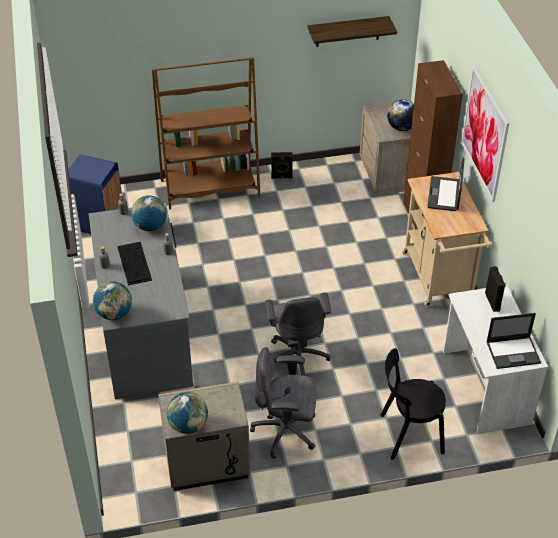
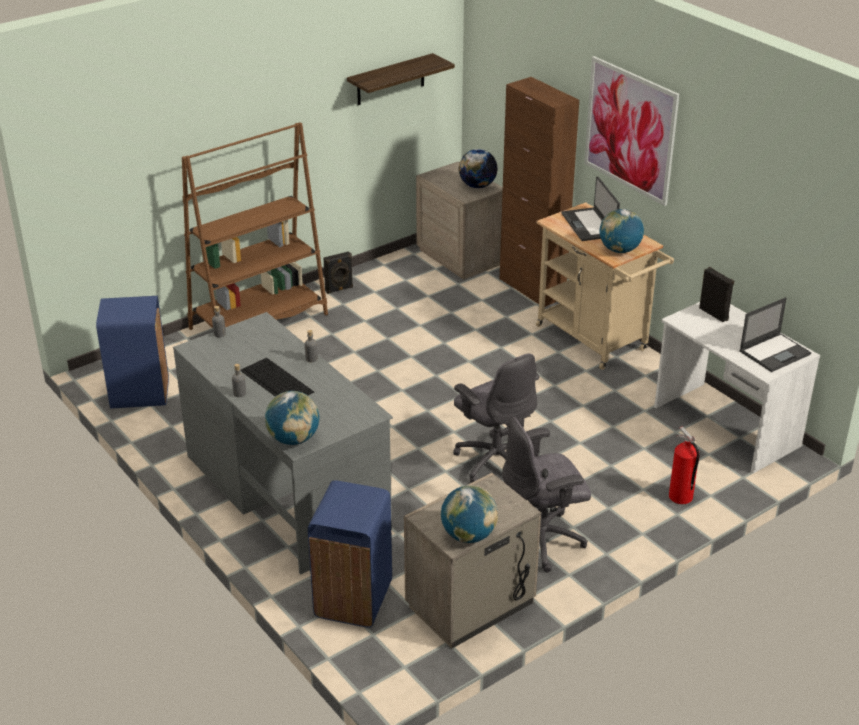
camera: 25 degrees left, 10 degrees down
globe [131,196,167,231] -> globe moved to [600,209,644,253]
black chair [381,348,446,460] -> fire extinguisher [669,426,700,504]
none -> blue trash can [308,481,392,628]

